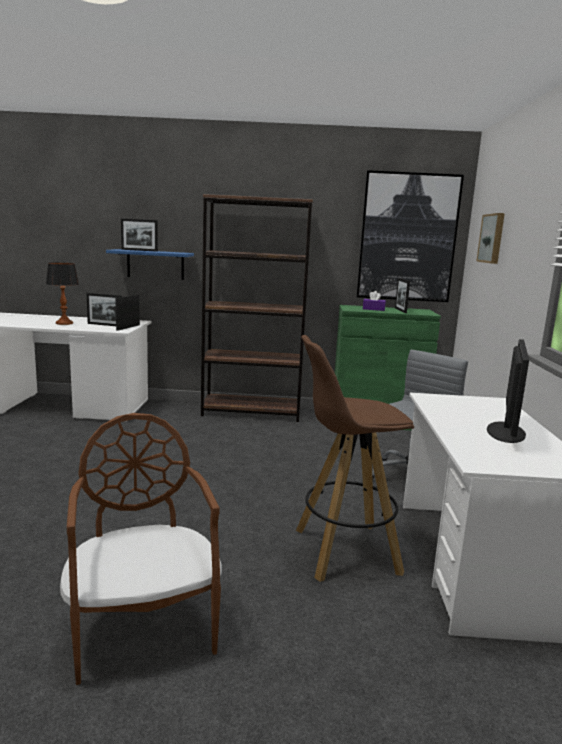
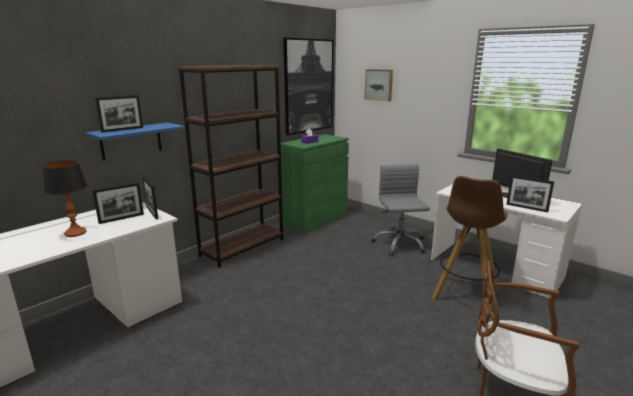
camera: 50 degrees left, 5 degrees up
picture frame [395,278,410,313] -> picture frame moved to [506,175,554,212]

